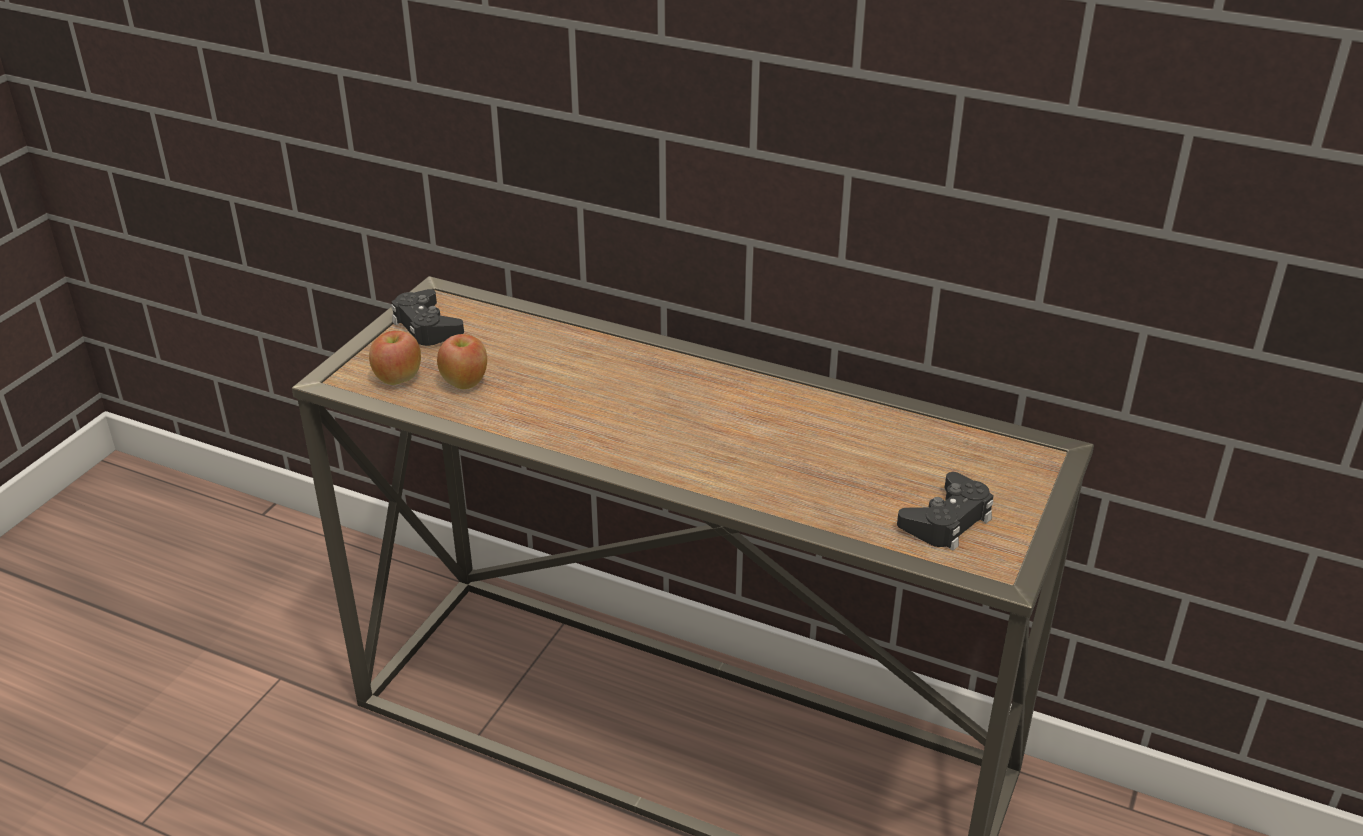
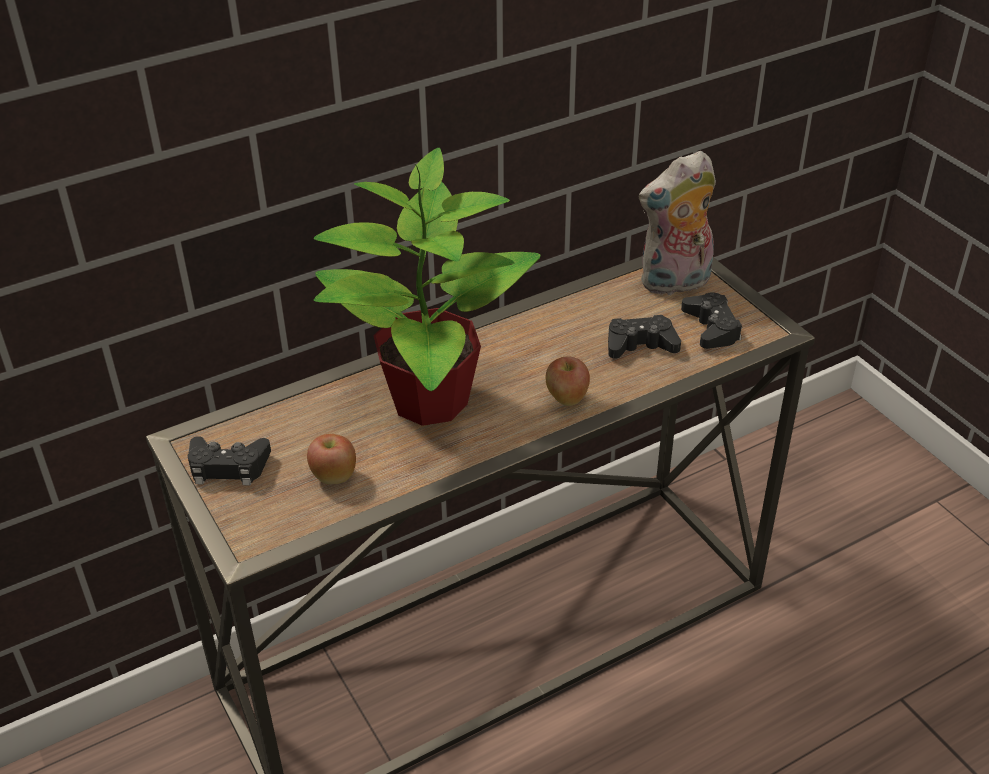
camera: 55 degrees left, 5 degrees up
apple [369,331,421,385] -> apple moved to [546,356,590,406]
none -> potted plant [313,148,541,426]
none -> black game controller [608,315,681,359]
none -> plush toy [639,151,716,296]

